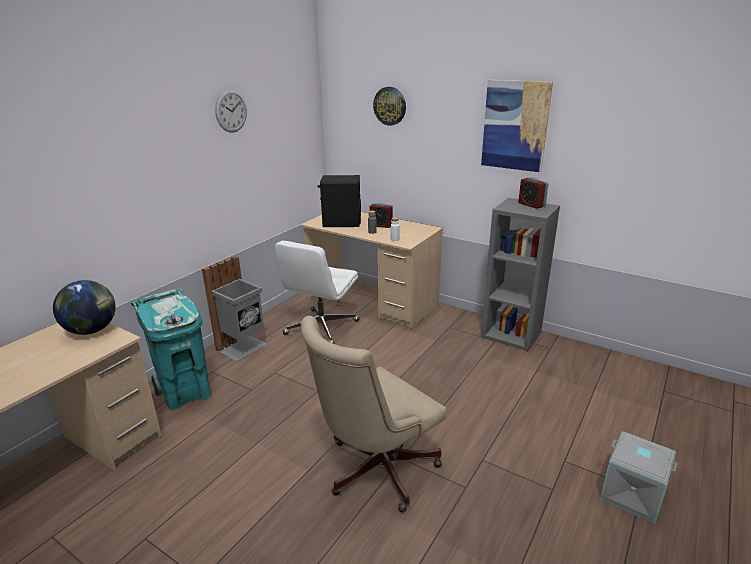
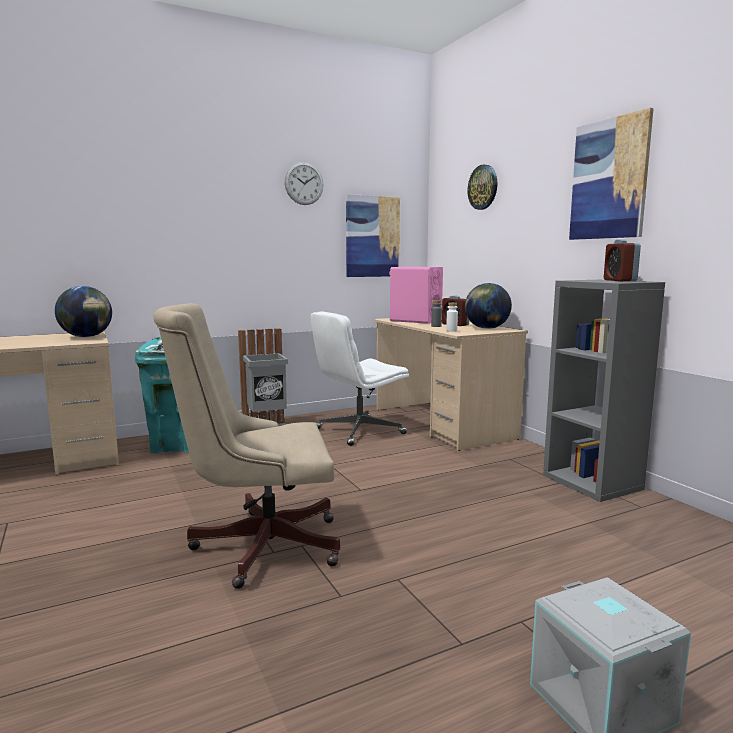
camera: 30 degrees right, 15 degrees down
black speaker [318,175,361,227] -> pink speaker [389,267,443,324]
none -> picture [346,194,400,277]
none -> globe [465,283,512,329]

